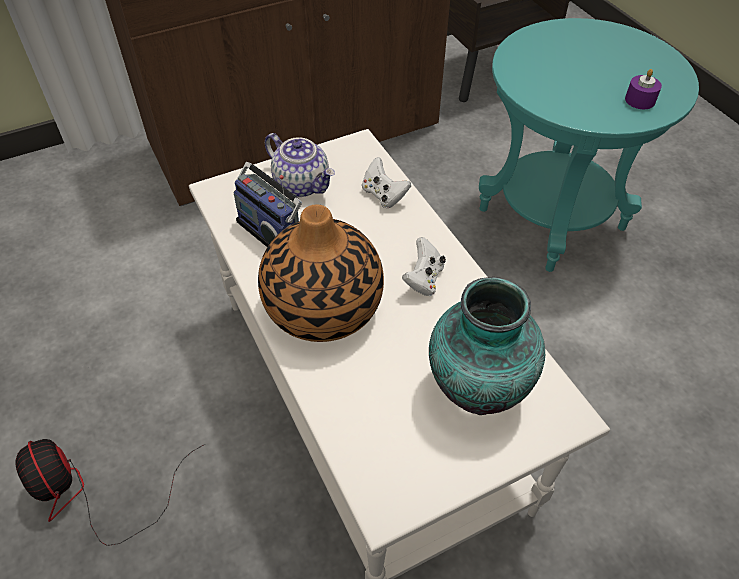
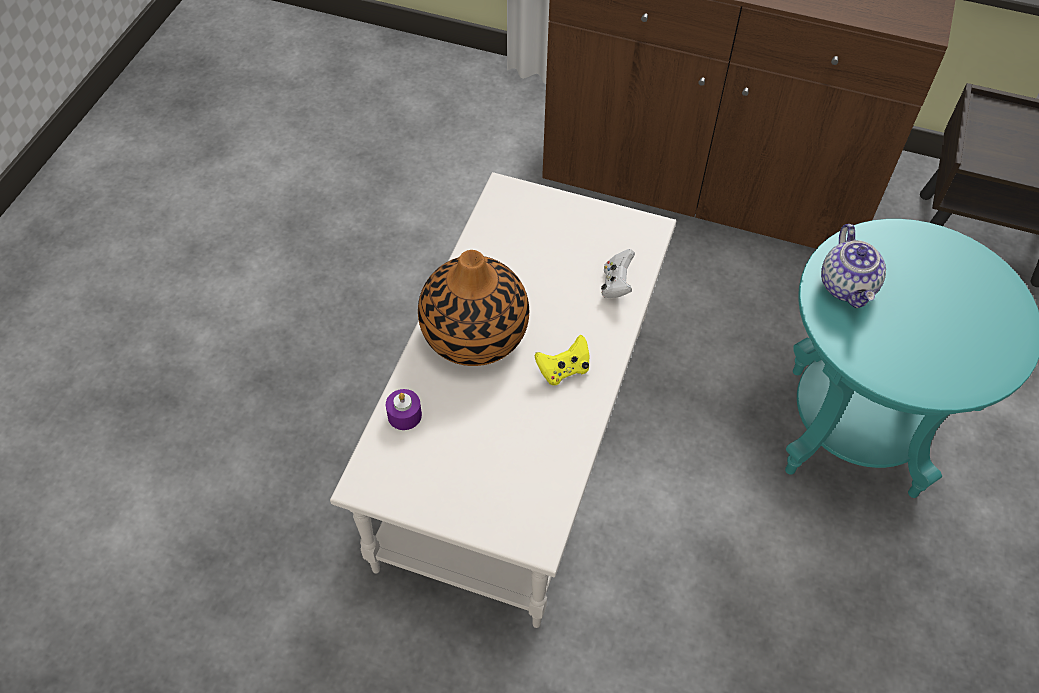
camera: 45 degrees right, 5 degrees up
fan [16,439,205,546] -> none
radio [234,162,302,247] -> none
teapot [265,133,335,197] -> teapot moved to [821,224,886,308]
white game controller [402,237,446,296] -> yellow game controller [535,335,589,385]
vase [429,277,545,415] -> none
purple candle [625,69,662,109] -> purple candle moved to [386,389,422,430]

